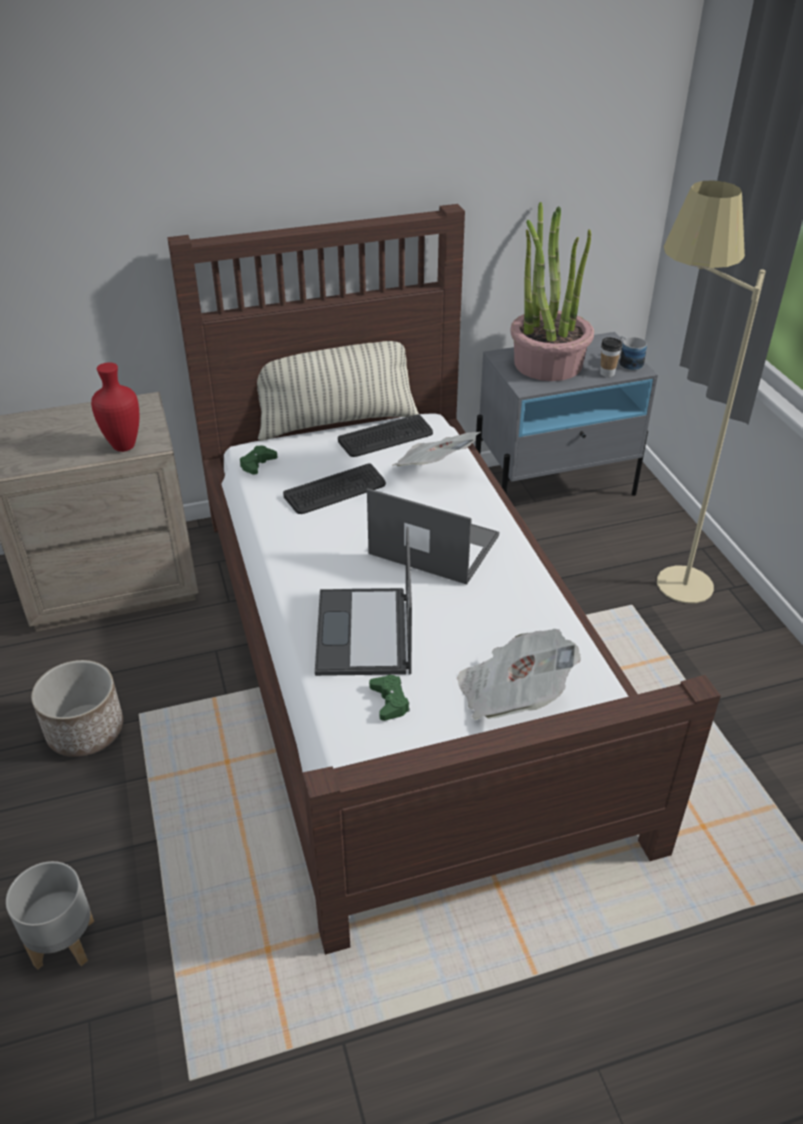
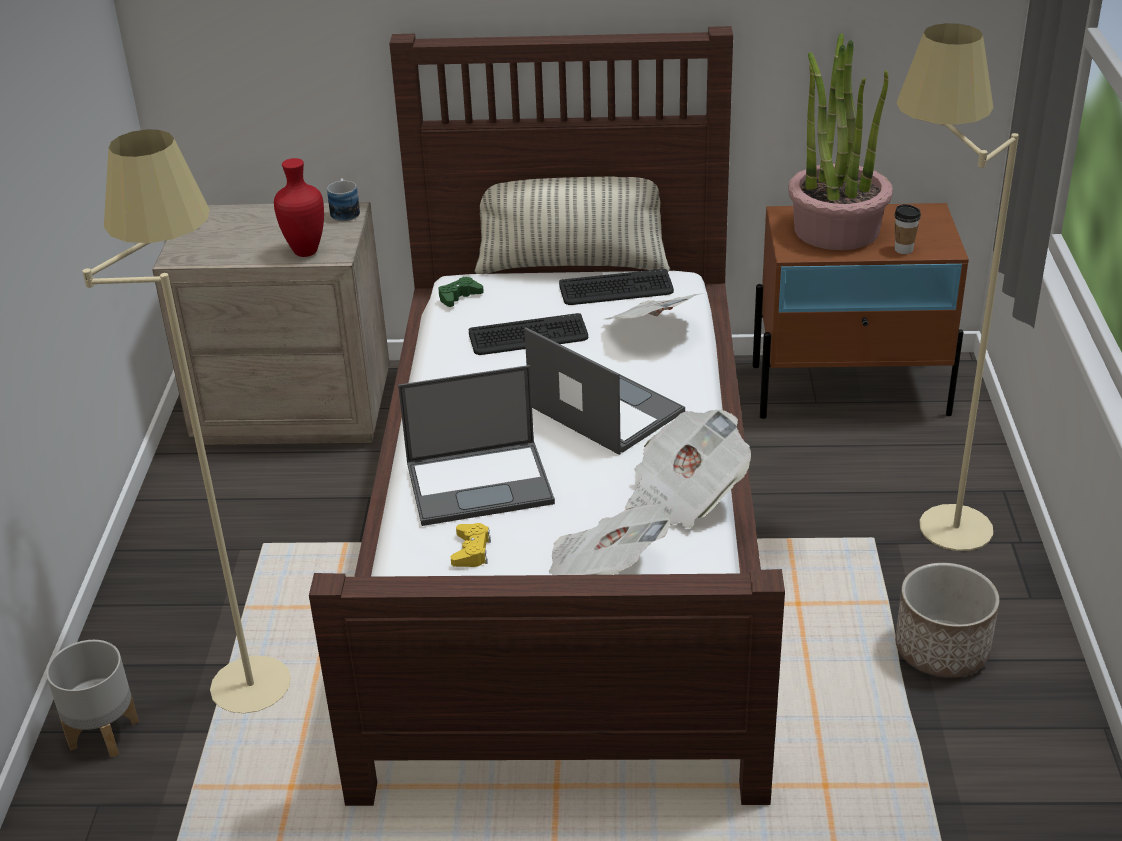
camera: 20 degrees right, 5 degrees down
planter [31,660,123,757] -> planter moved to [895,563,999,678]
laptop [315,527,412,676] -> laptop turned 120 degrees counterclockwise [398,365,555,526]
green game controller [369,675,410,721] -> yellow game controller [451,523,491,567]
grey nightstand [475,332,658,496] -> brown nightstand [753,203,969,419]
mug [619,336,647,371] -> mug moved to [327,178,360,221]
none -> beige floor lamp [82,129,291,713]
none -> newspaper [625,410,751,528]

